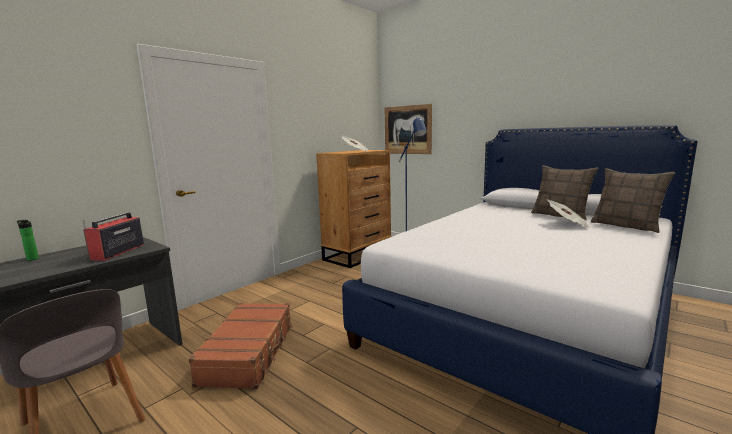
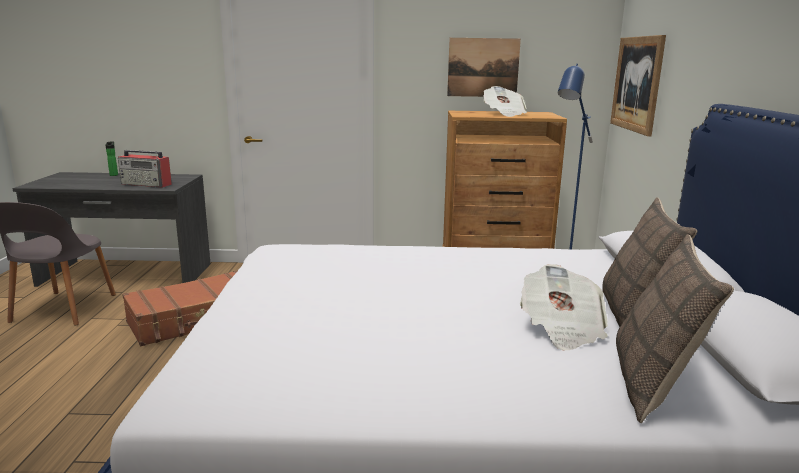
camera: 50 degrees right, 5 degrees up
radio [83,212,144,261] -> radio turned 135 degrees counterclockwise [118,150,172,187]
none -> picture [447,38,521,97]

